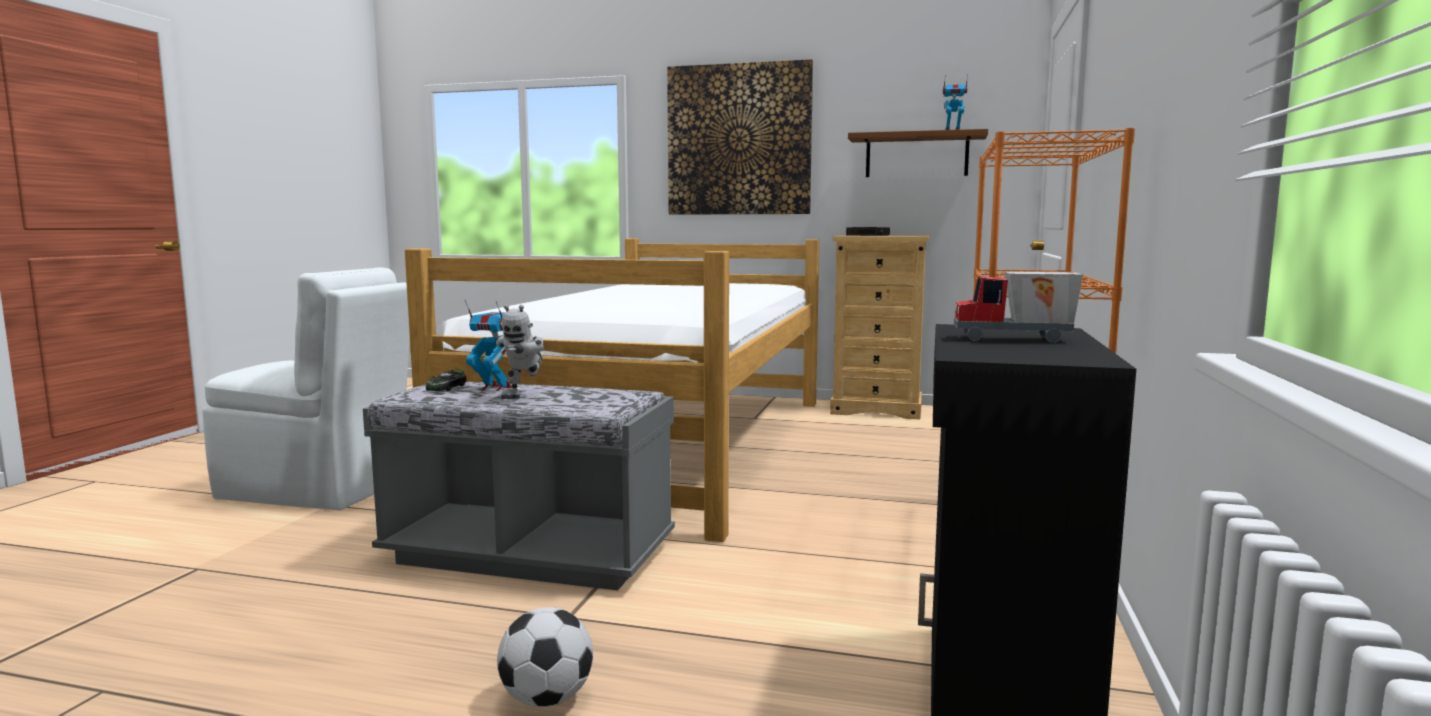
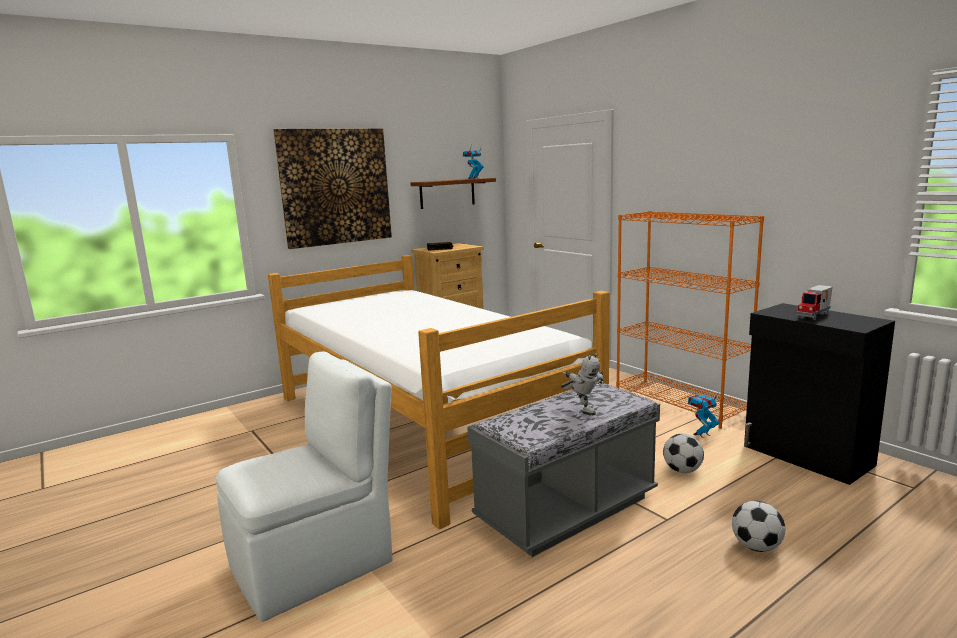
camera: 50 degrees left, 5 degrees up
toy car [426,369,467,391] -> none
toy robot [465,300,512,391] -> toy robot moved to [688,392,719,438]
none -> football [663,434,704,473]

